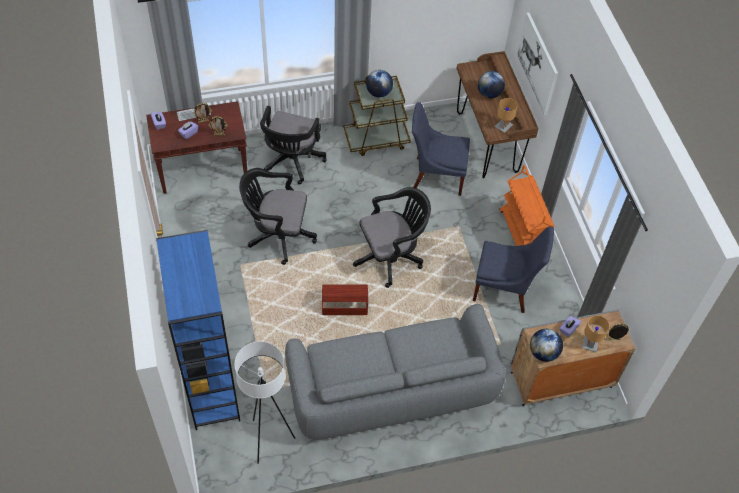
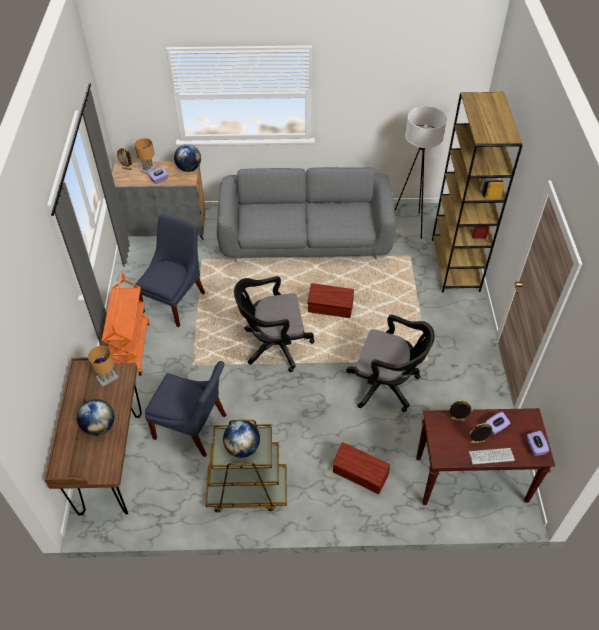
camera: 165 degrees left, 5 degrees down
blue bookcase [156,230,240,430] -> brown bookcase [432,92,523,293]
black office chair [260,106,327,185] -> brown storage box [332,442,390,494]
blue chair [473,226,554,313] -> blue chair turned 90 degrees clockwise [134,214,205,327]
picture [517,12,558,115] -> none

